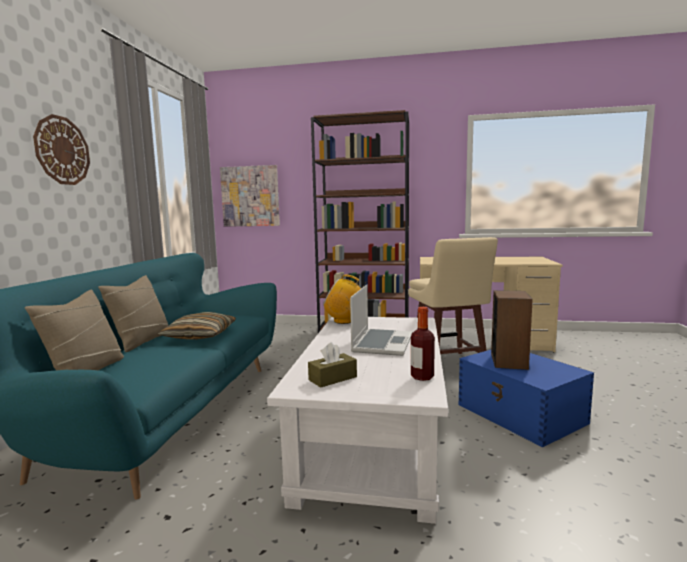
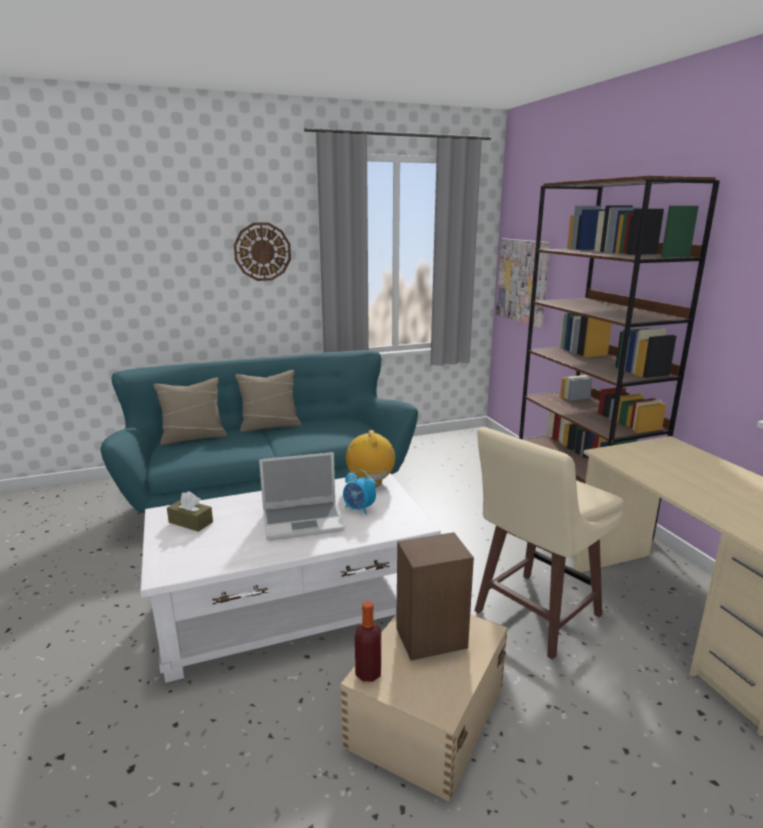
camera: 60 degrees right, 10 degrees up
pillow [158,312,236,340] -> none
bottle [411,307,435,381] -> bottle moved to [355,601,381,682]
blue storage box [458,350,594,447] -> beige storage box [341,614,508,802]
none -> alarm clock [343,470,376,514]

